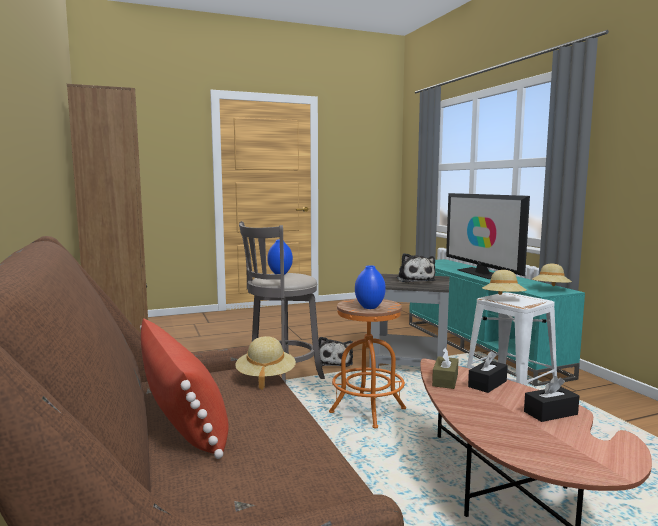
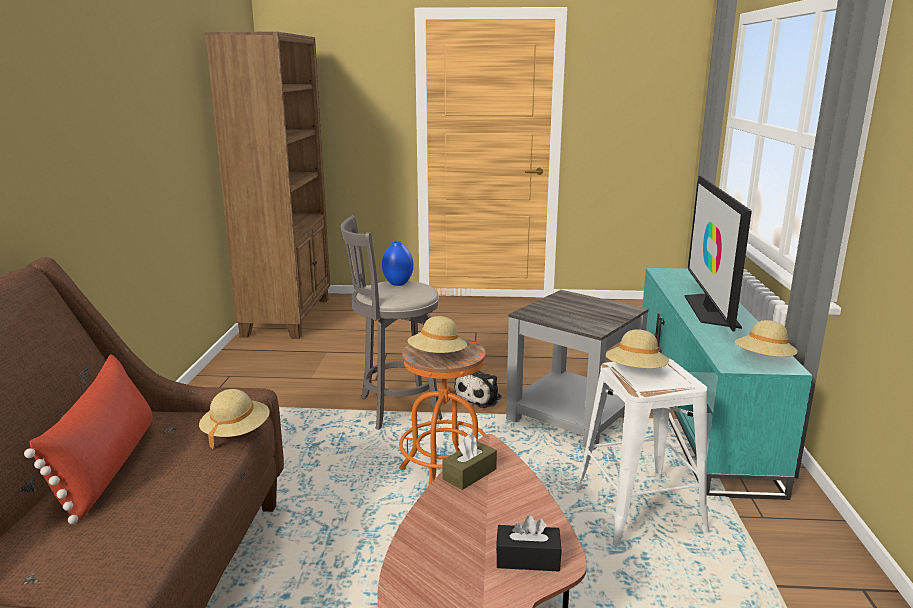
camera: 25 degrees right, 10 degrees up
blue vase [355,265,386,309] -> beige hat [408,316,467,353]
plush toy [397,253,435,282] -> none
black tissue box [468,351,508,393] -> none

